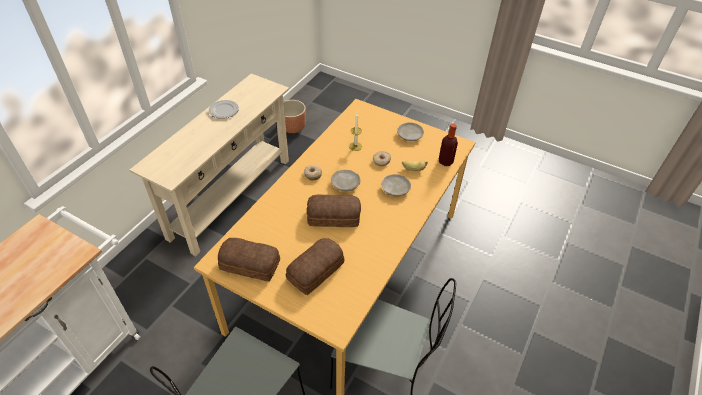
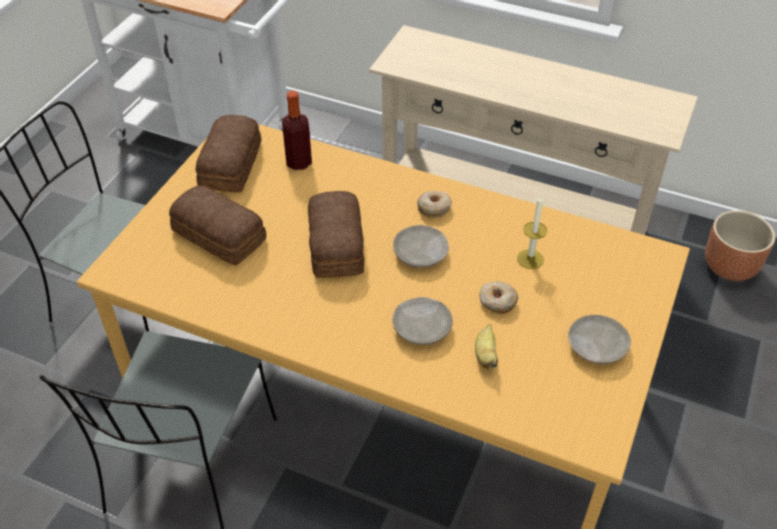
camera: 85 degrees right, 0 degrees up
plate [209,100,239,119] -> none
bottle [439,124,458,166] -> bottle moved to [282,91,312,170]

